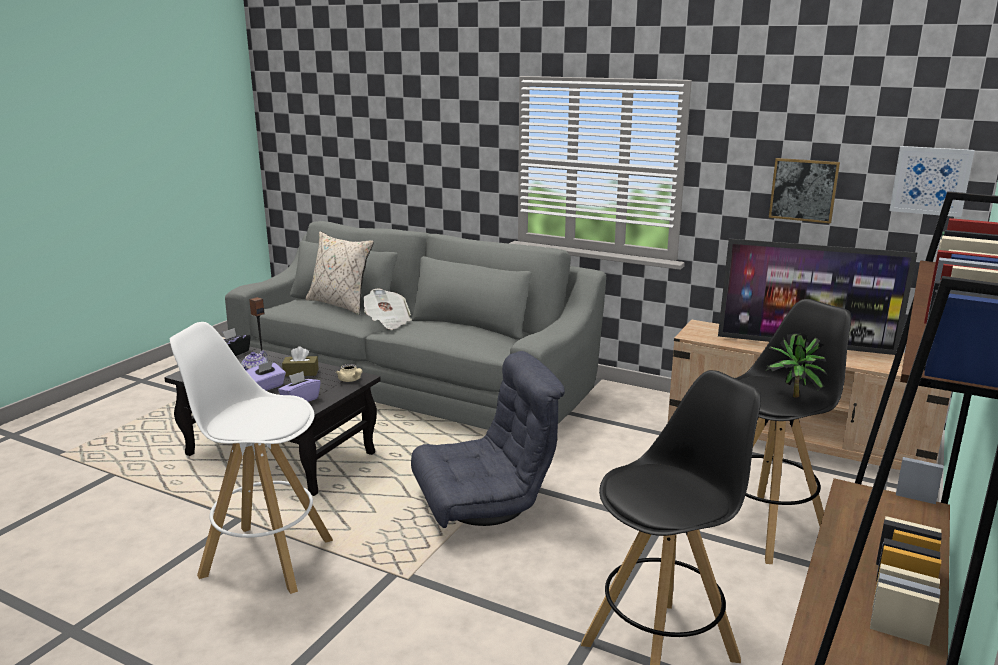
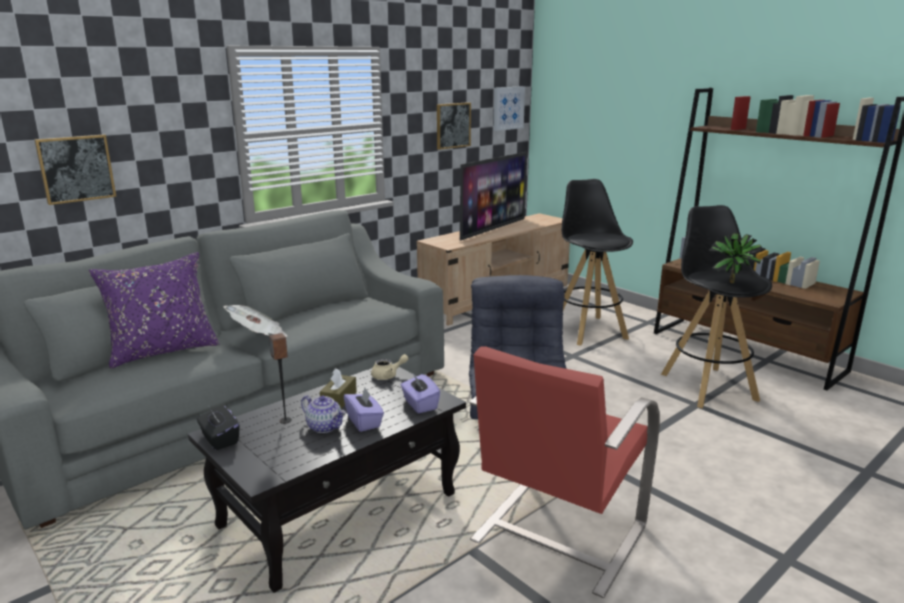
camera: 70 degrees left, 0 degrees up
white stool [170,322,333,594] -> red armchair [469,347,660,598]
beige pillow [306,231,374,315] -> purple pillow [89,252,220,368]
potted plant [766,333,827,398] -> potted plant moved to [710,232,763,283]
none -> picture [34,135,116,205]

